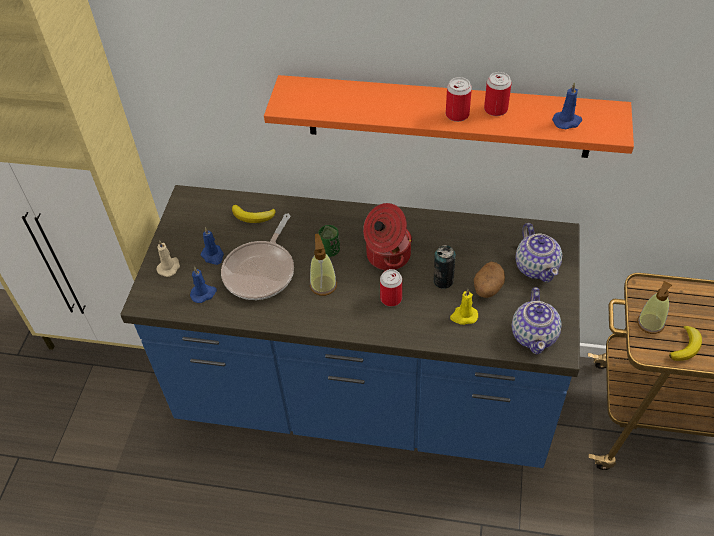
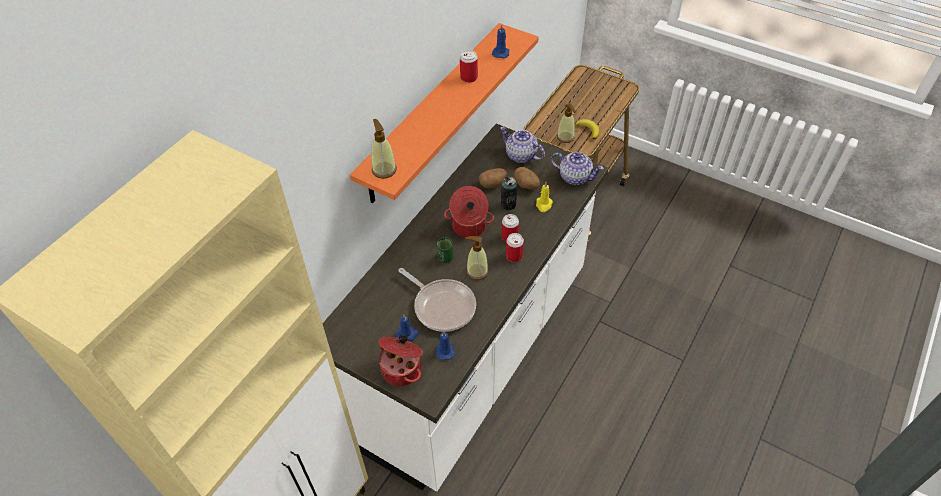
camera: 70 degrees left, 0 degrees up
blue counter [120,185,580,468] -> white counter [323,124,608,492]
beige candle [156,240,180,277] -> cooking pot [378,335,423,386]
banana [232,205,276,223] -> none
can [446,77,472,122] -> can moved to [506,233,524,262]
teapot [515,223,562,282] -> teapot turned 150 degrees counterclockwise [500,127,545,163]
none -> soap dispenser [371,119,397,179]
none -> potato [479,168,507,189]

